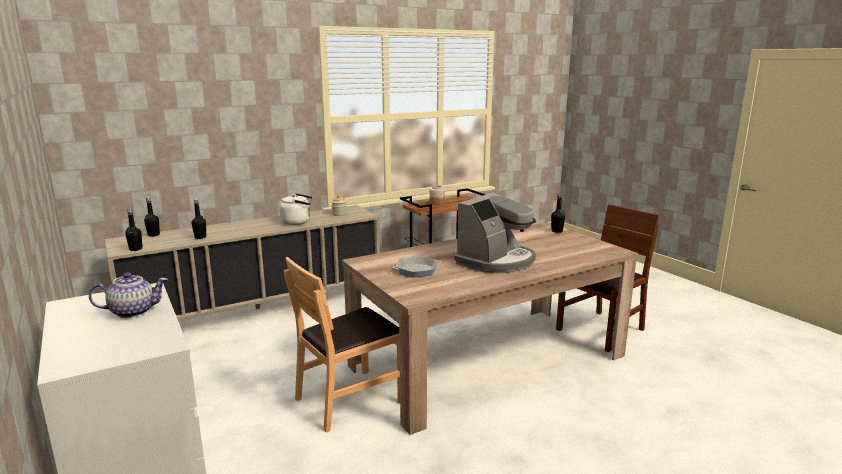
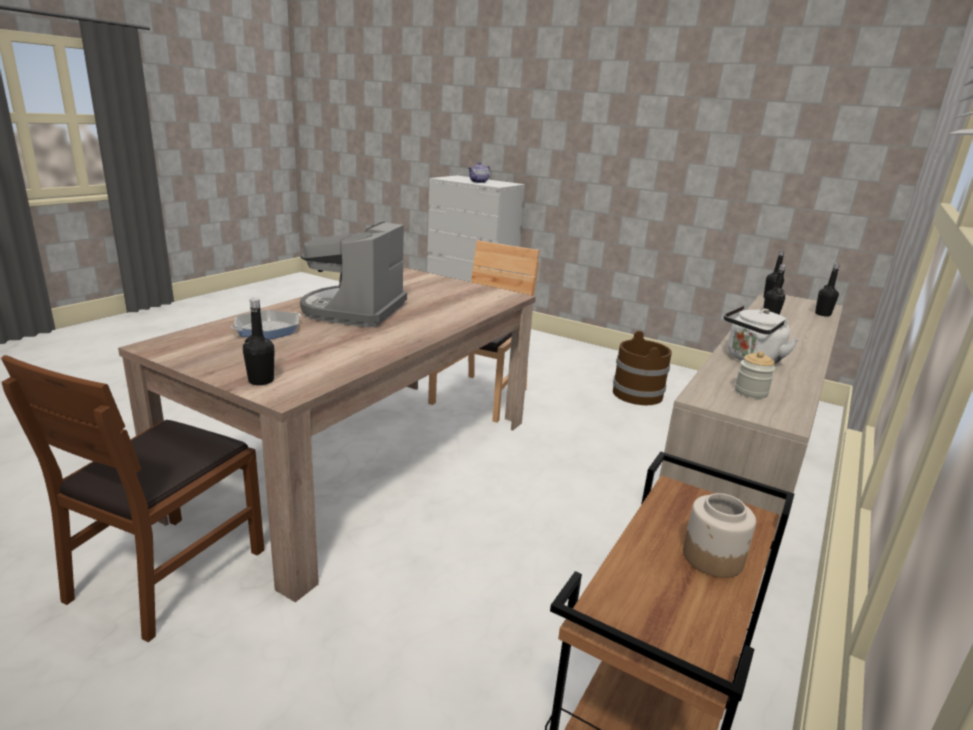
camera: 150 degrees right, 5 degrees up
frying pan [393,256,441,277] -> frying pan moved to [230,310,301,340]
none -> brown bucket [613,331,672,405]

